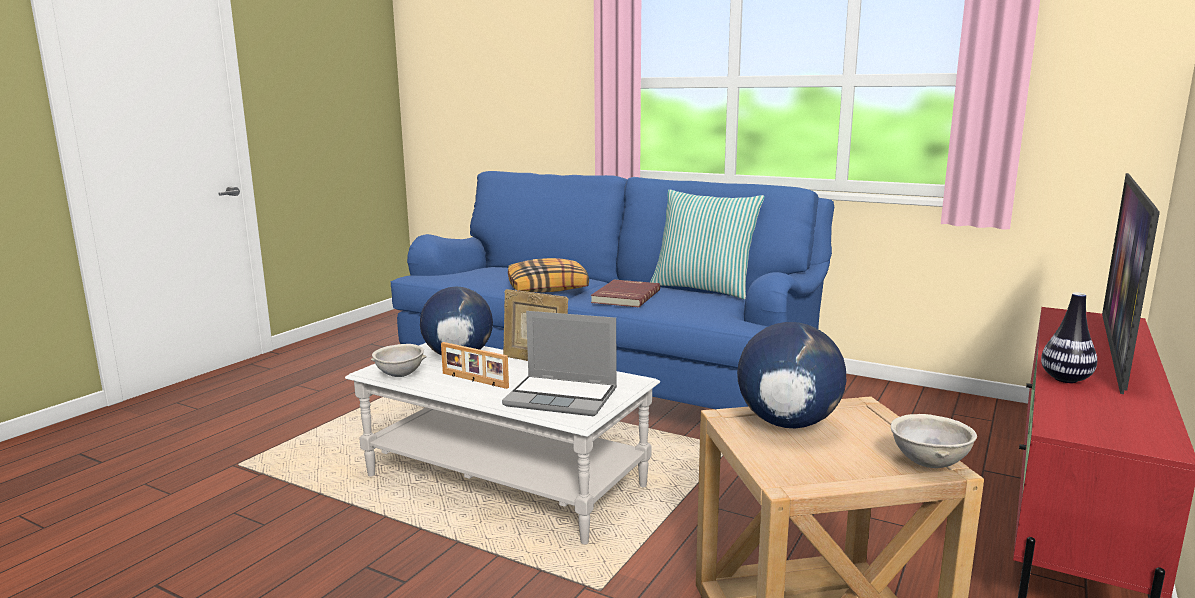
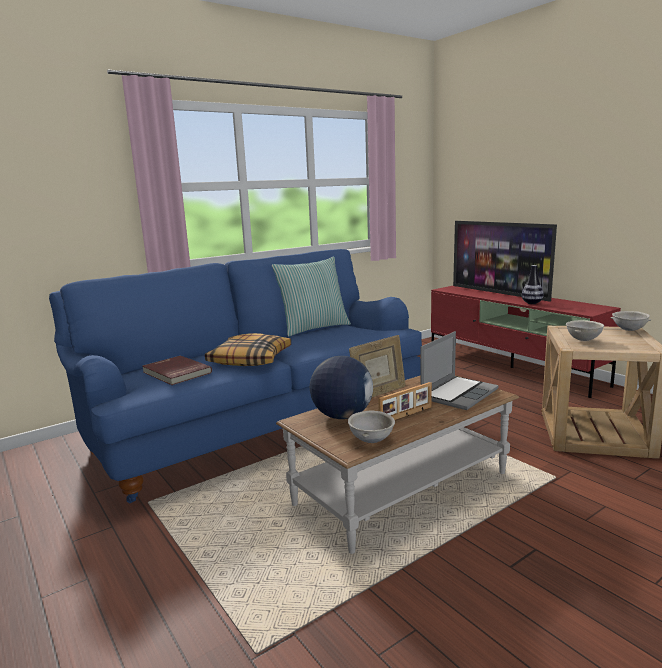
camera: 65 degrees left, 0 degrees up
white coffee table [345,343,660,544] -> brown coffee table [276,375,519,554]
red book [591,280,660,307] -> red book moved to [142,355,212,385]
globe [737,322,846,428] -> grey bowl [566,320,604,341]

